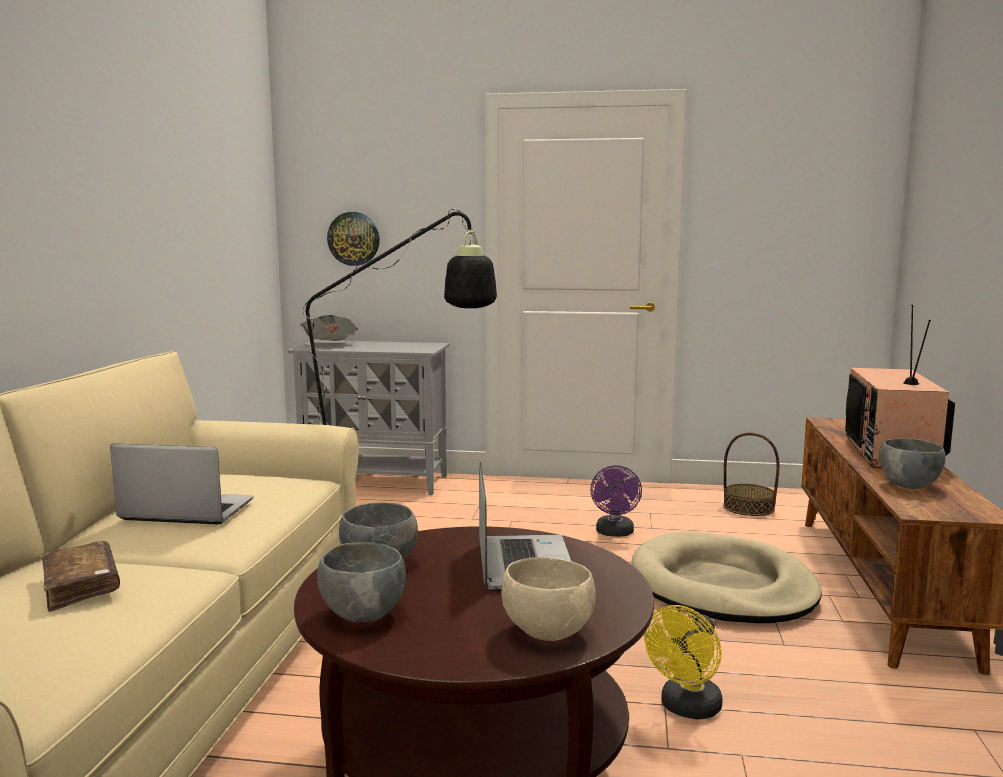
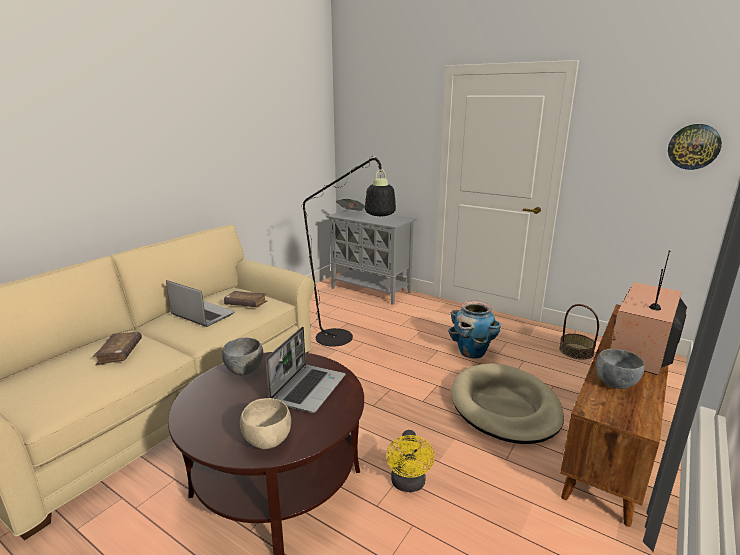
camera: 25 degrees right, 10 degrees up
grey bowl [317,542,406,622] -> none
wall clock [327,212,380,266] -> wall clock moved to [668,124,722,170]
purple fan [590,465,642,537] -> planter [448,300,501,359]
yellow fan [644,605,723,720] -> yellow fan turned 60 degrees counterclockwise [386,430,435,492]
none -> brown book [224,291,267,307]

